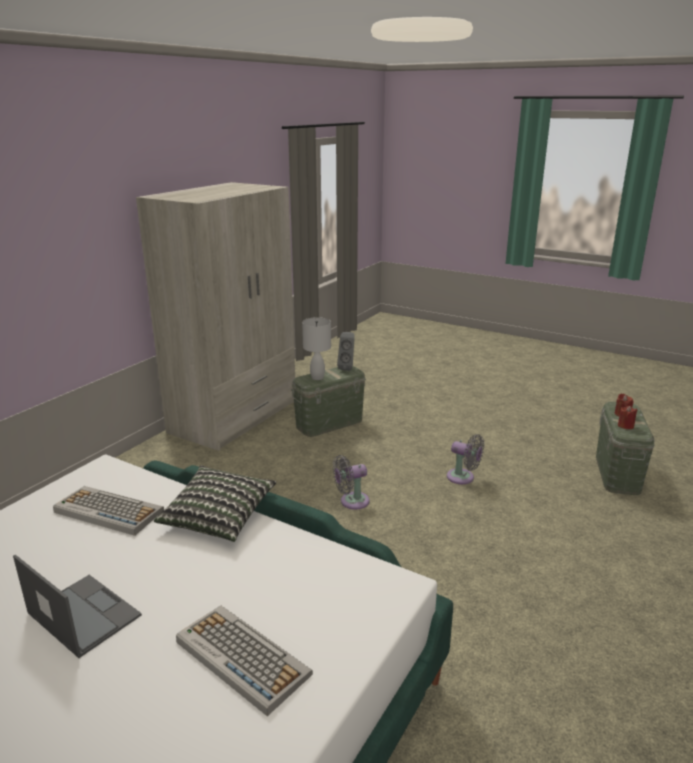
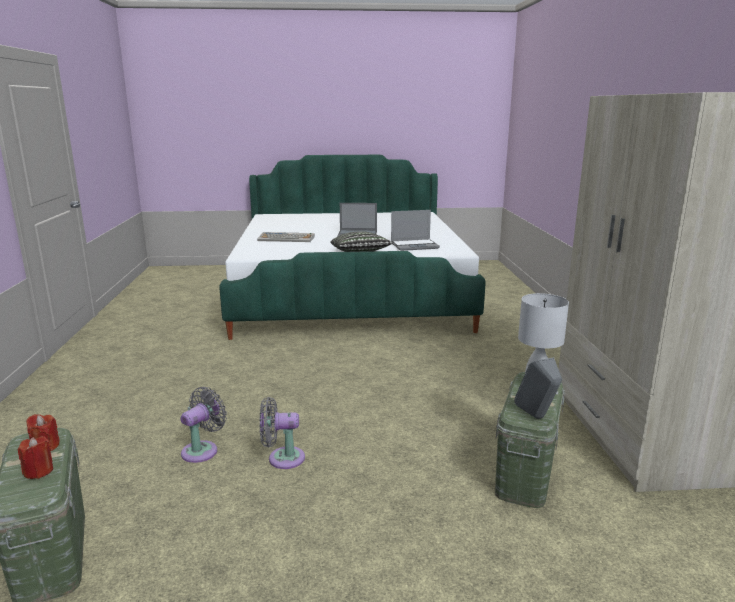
camera: 145 degrees right, 5 degrees down
keyboard [53,486,164,536] -> laptop [391,210,440,251]
grey fan [333,455,370,510] -> grey fan moved to [180,387,227,463]

